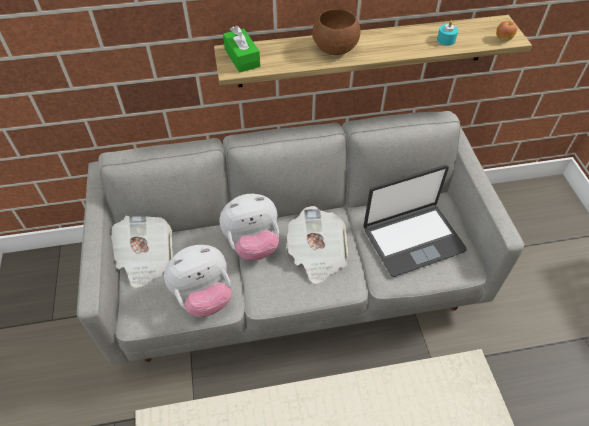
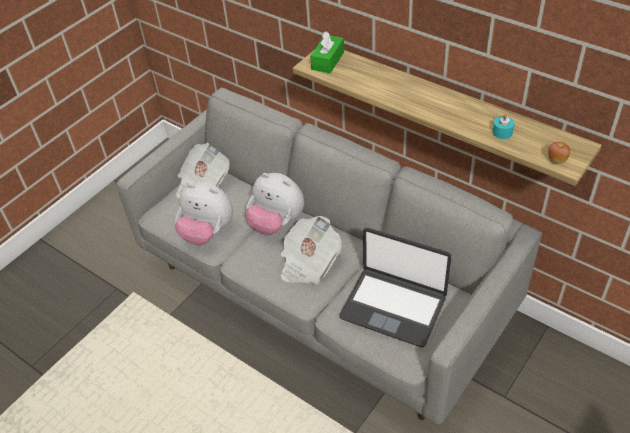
camera: 50 degrees right, 5 degrees down
brown bowl [312,9,360,55] -> none

